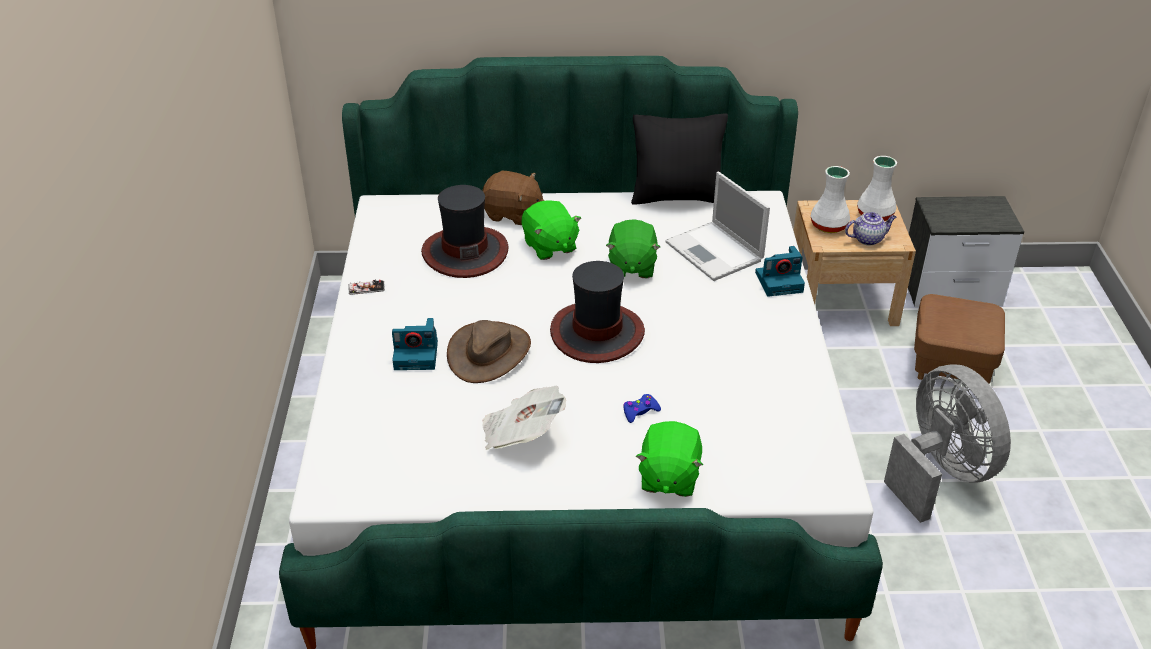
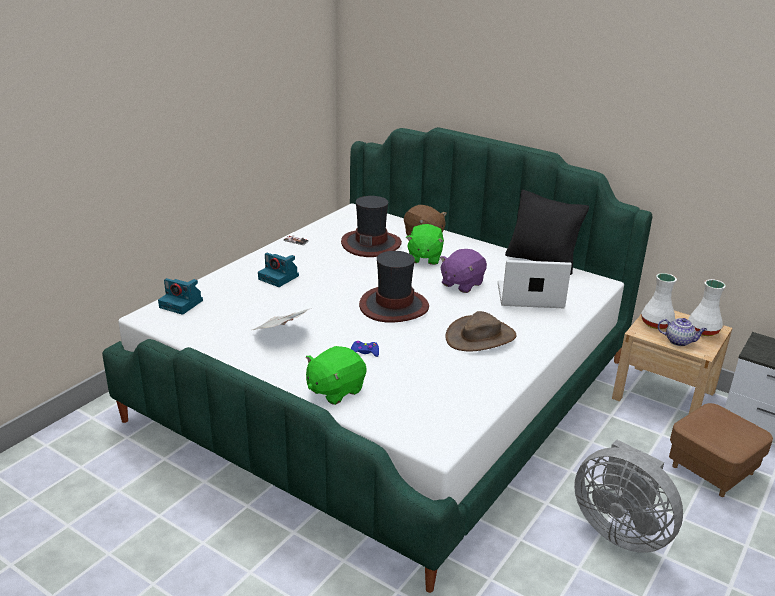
camera: 35 degrees right, 10 degrees down
brown hat [447,320,531,383] -> brown hat moved to [445,311,516,352]
green plush toy [606,219,660,278] -> purple plush toy [440,249,487,293]
laptop [665,172,770,281] -> laptop turned 90 degrees clockwise [498,260,572,308]
camera [755,246,805,297] -> camera moved to [158,278,203,315]
grey fan [884,364,1011,523] -> grey fan turned 120 degrees clockwise [574,439,683,553]

